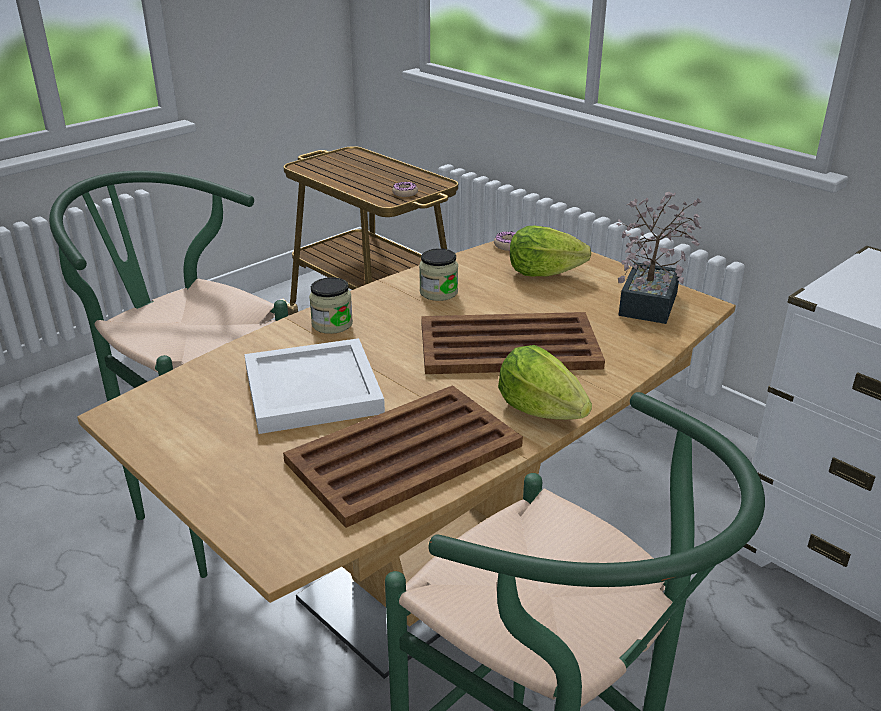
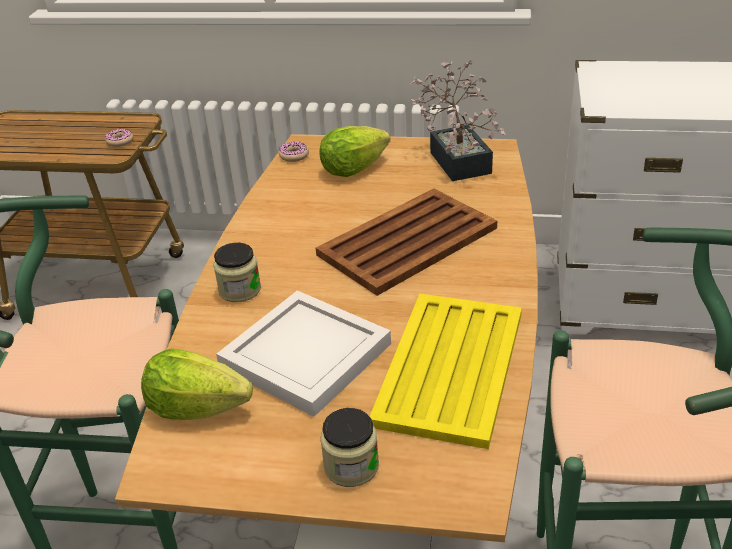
camera: 35 degrees left, 5 degrees up
brown tray [283,385,523,528] -> yellow tray [370,293,522,449]
jar [419,248,458,301] -> jar moved to [320,408,379,487]
lettuce [498,345,592,420] -> lettuce moved to [141,349,253,420]

